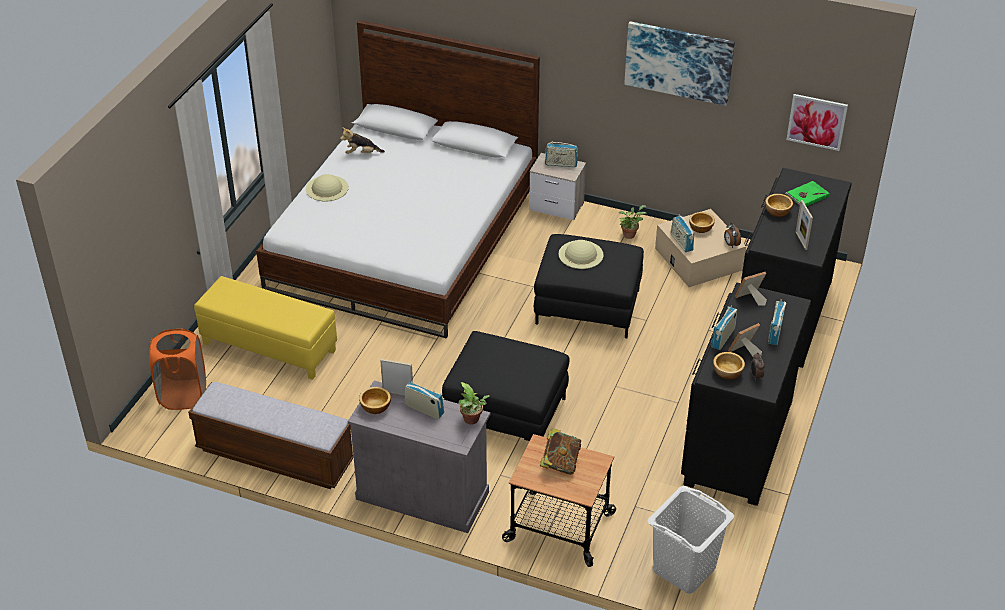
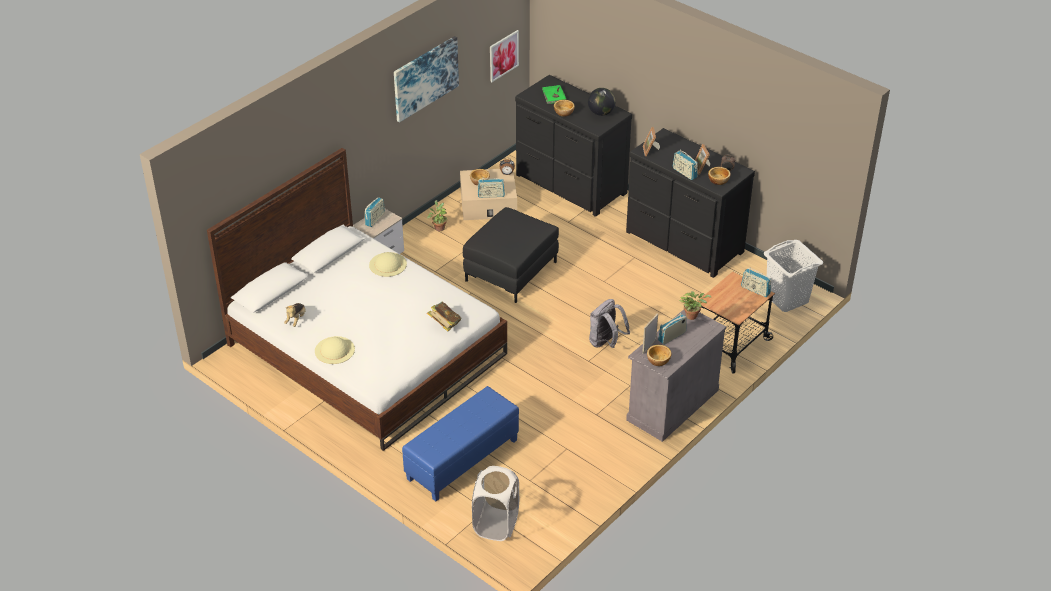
camera: 70 degrees left, 0 degrees up
orange laundry basket [149,328,206,410] -> white laundry basket [472,466,519,541]
bench [188,382,354,489] -> none
yellow ottoman [194,276,337,380] -> blue ottoman [402,386,519,501]
black ottoman [442,331,570,441] -> grey backpack [589,299,630,348]
book [540,428,581,475] -> book moved to [427,302,461,332]
beige hat [559,240,604,269] -> beige hat moved to [369,252,407,277]
radio [768,300,786,345] -> radio moved to [741,268,771,297]
picture frame [796,200,813,250] -> globe [588,88,616,116]

